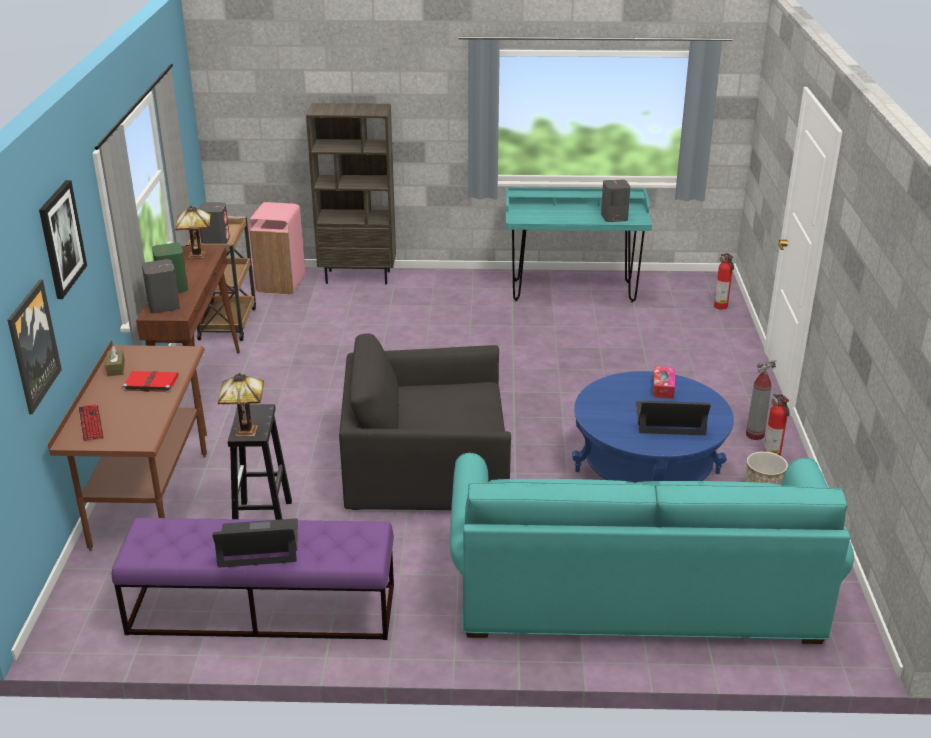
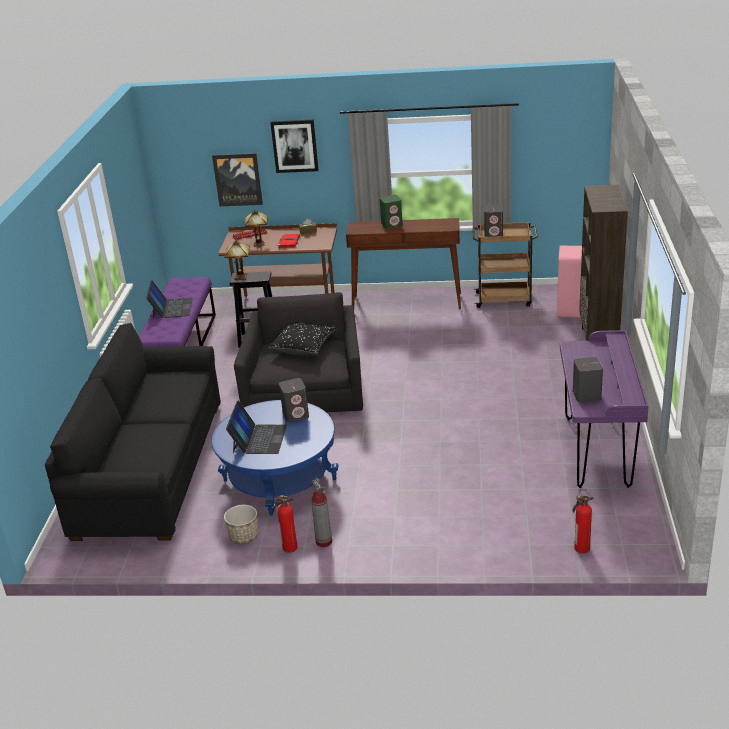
camera: 95 degrees right, 0 degrees up
grey speaker [142,259,180,313] -> grey speaker moved to [279,378,309,422]
table lamp [175,206,211,259] -> table lamp moved to [245,210,267,247]
turquoise sofa [450,453,854,644] -> black sofa [45,323,221,541]
turquoise desk [506,187,652,303] -> purple desk [560,330,648,488]
tissue box [653,366,675,399] -> none
none -> black pillow [269,323,336,356]

